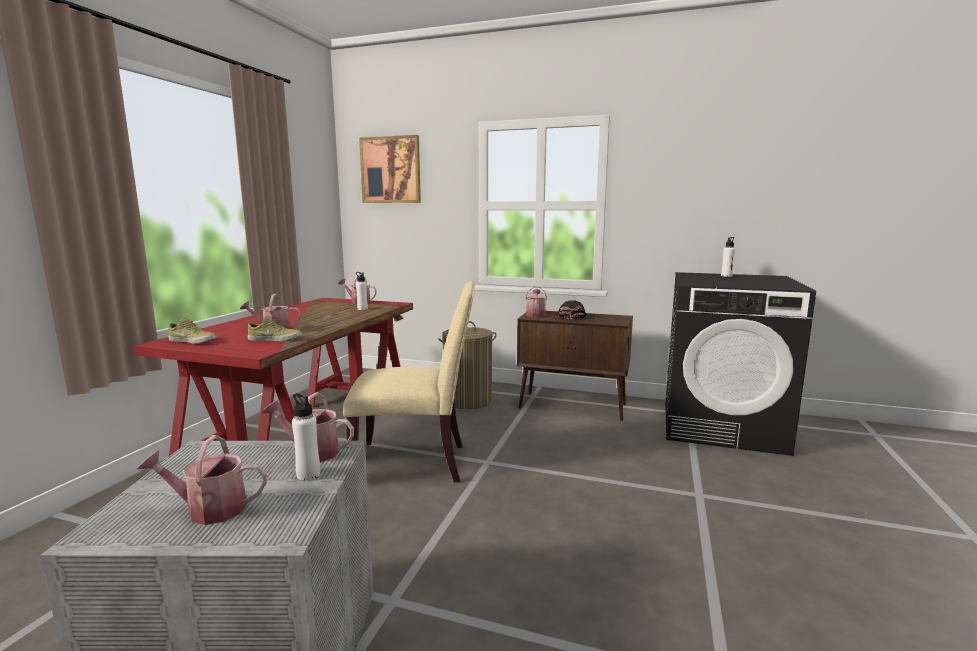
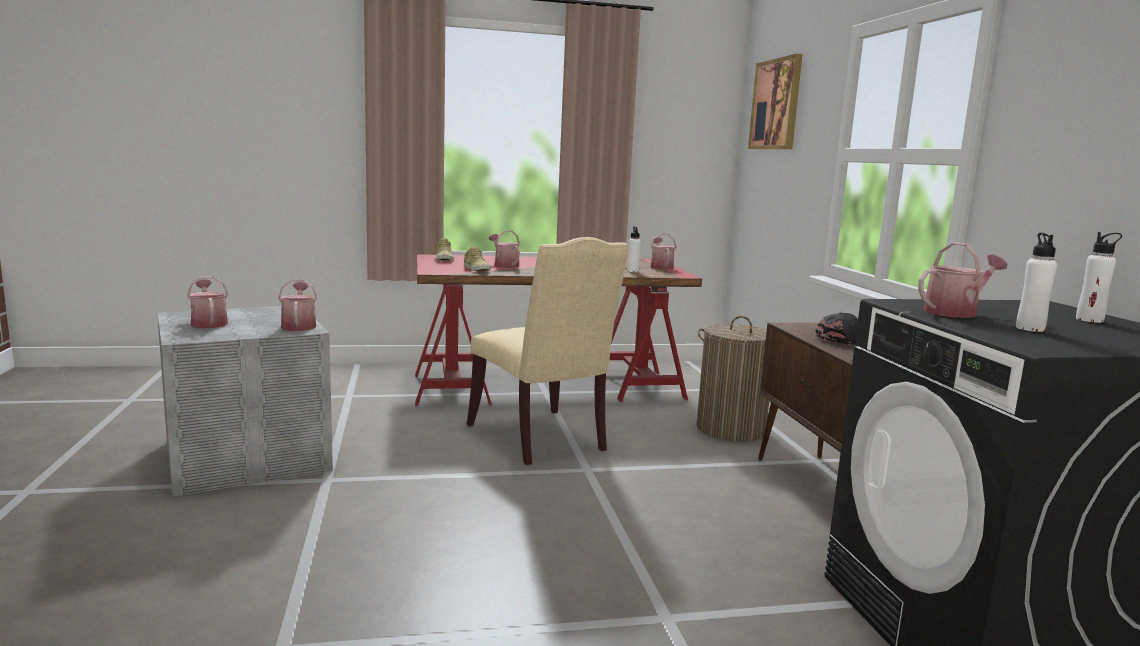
camera: 60 degrees right, 0 degrees up
white bottle [292,393,320,480] -> white bottle moved to [1016,233,1057,332]
watering can [525,287,547,317] -> watering can moved to [918,242,1007,318]

